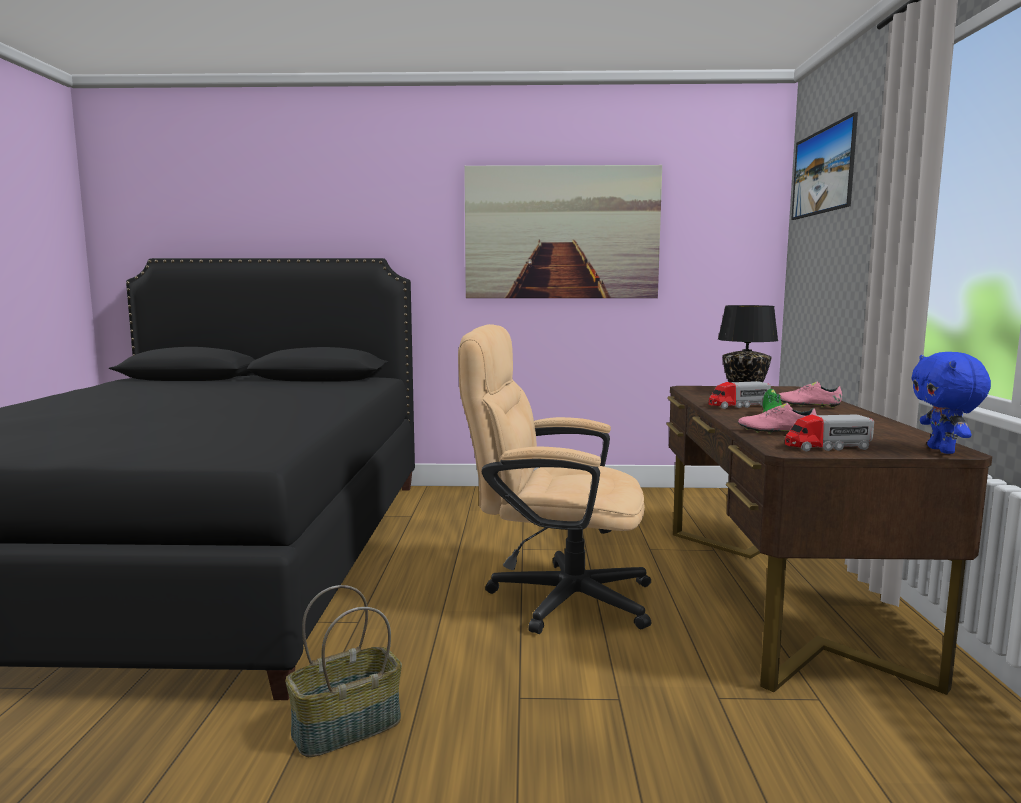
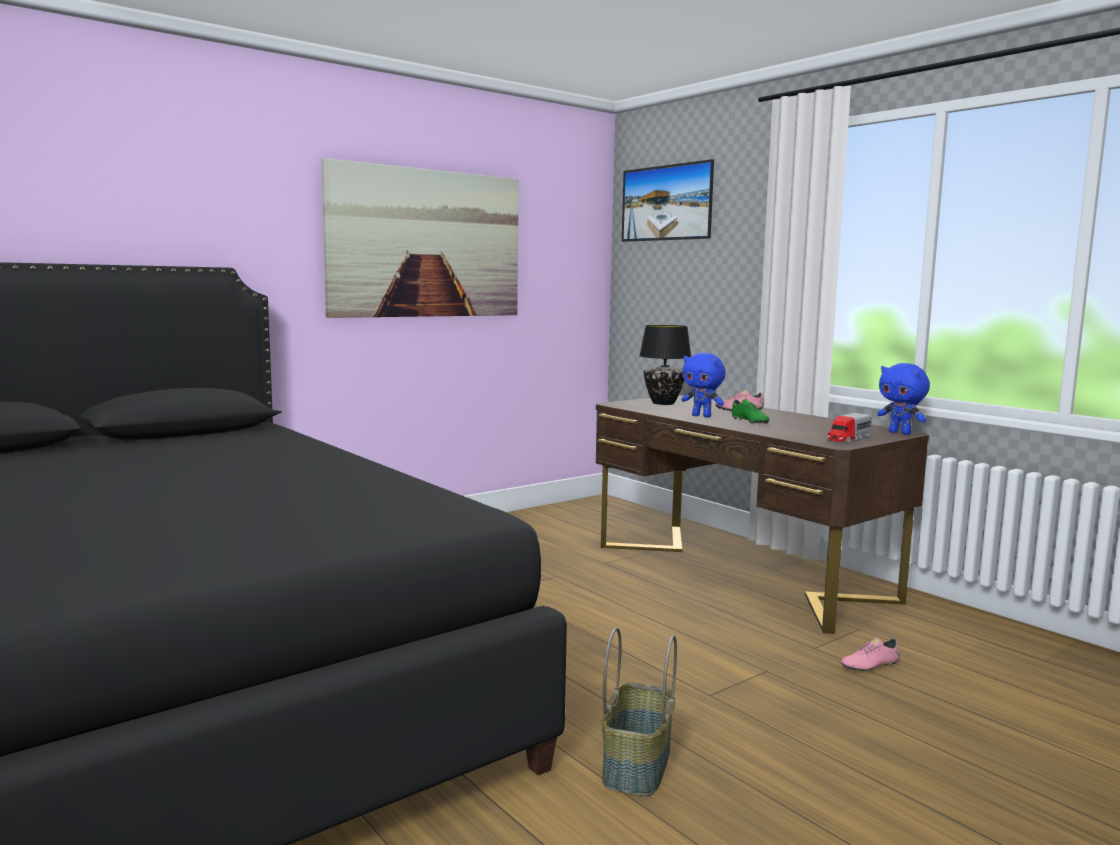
camera: 40 degrees left, 0 degrees up
beige office chair [458,324,651,634] -> none
toy truck [708,381,771,409] -> blue plush toy [681,353,726,418]
pink shoe [738,403,817,434] -> pink shoe moved to [841,638,899,672]

